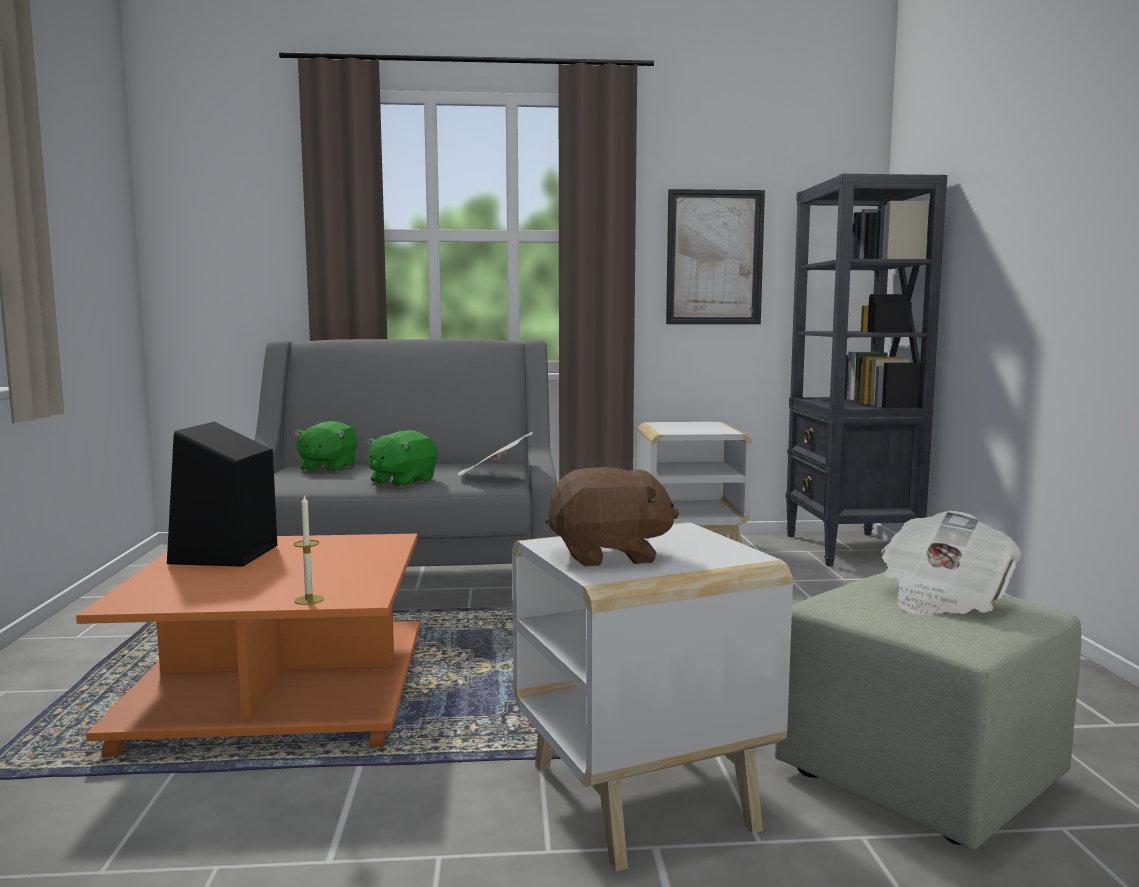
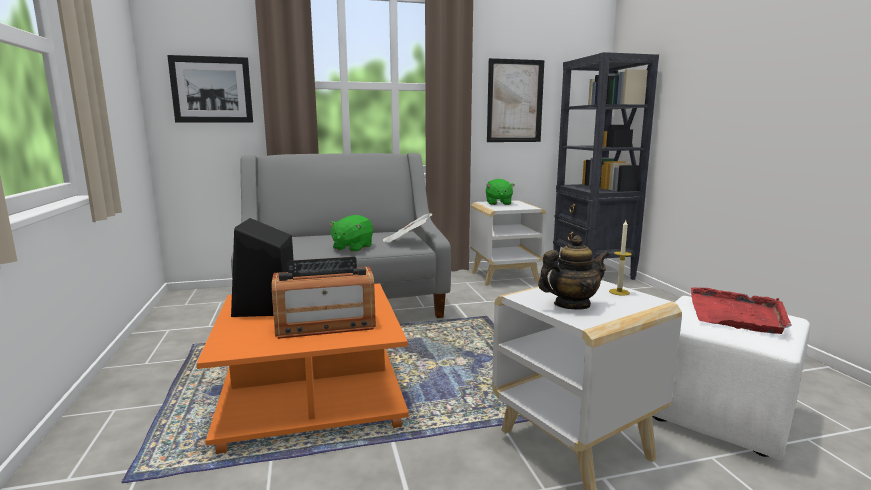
camera: 10 degrees left, 5 degrees up
green plush toy [293,421,357,472] -> green plush toy moved to [486,179,515,205]
candle [294,494,324,605] -> candle moved to [609,220,632,296]
brown plush toy [546,467,679,567] -> teapot [538,235,609,310]
green ottoman [775,573,1081,850] -> white ottoman [652,296,810,460]
newspaper [881,511,1021,615] -> red tray [691,288,792,334]
none -> picture [167,55,253,123]
none -> radio [272,257,376,339]

